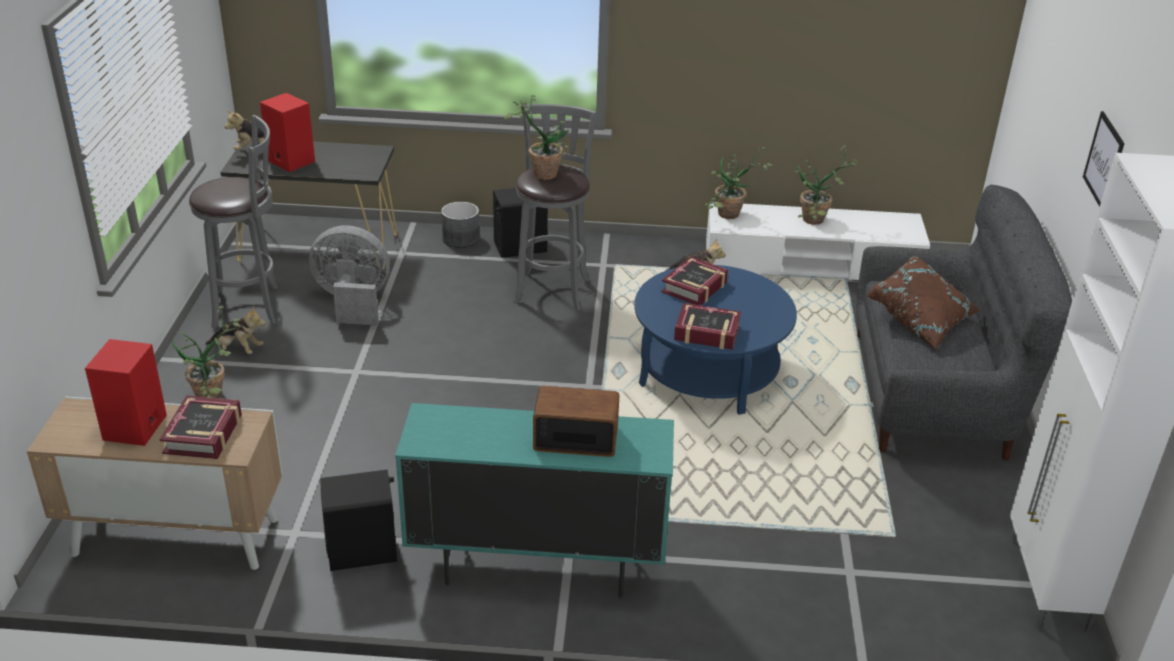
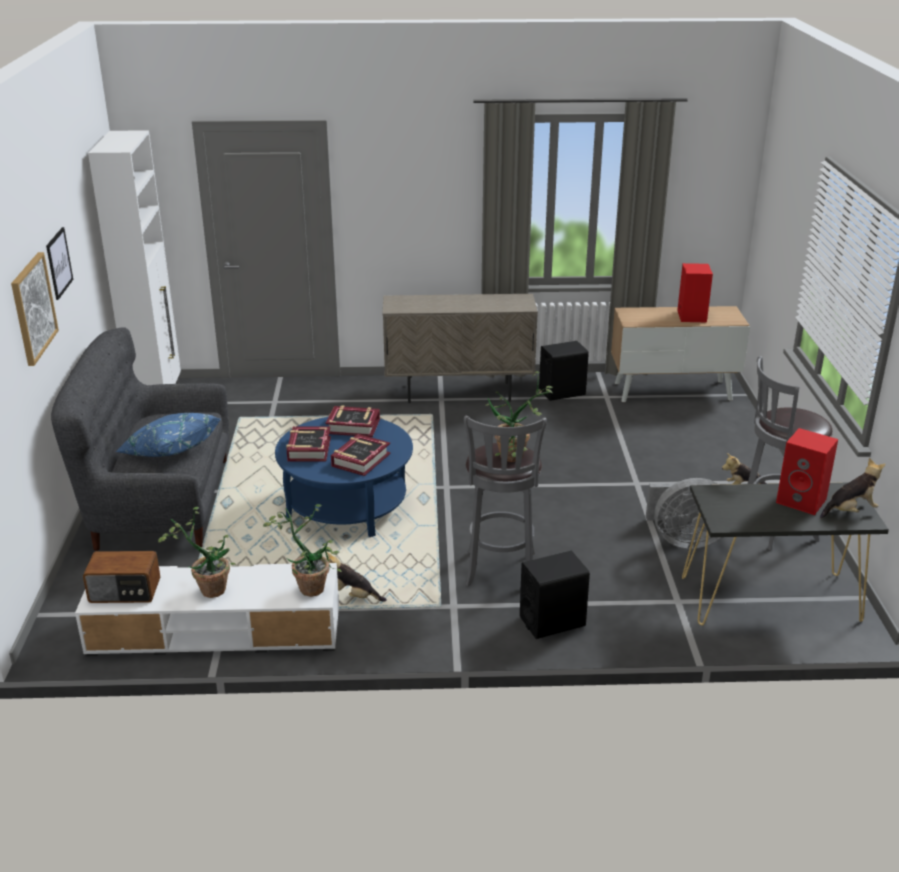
camera: 175 degrees right, 5 degrees down
book [159,396,242,459] -> book moved to [286,426,331,462]
potted plant [172,306,241,398] -> none
turquoise cabinet [395,403,674,598] -> beige cabinet [383,294,538,403]
grey planter [441,202,480,248] -> none
radio [533,386,619,457] -> radio moved to [83,551,160,603]
brown pillow [867,256,981,349] -> blue pillow [116,413,221,457]
none -> picture [11,252,59,366]

